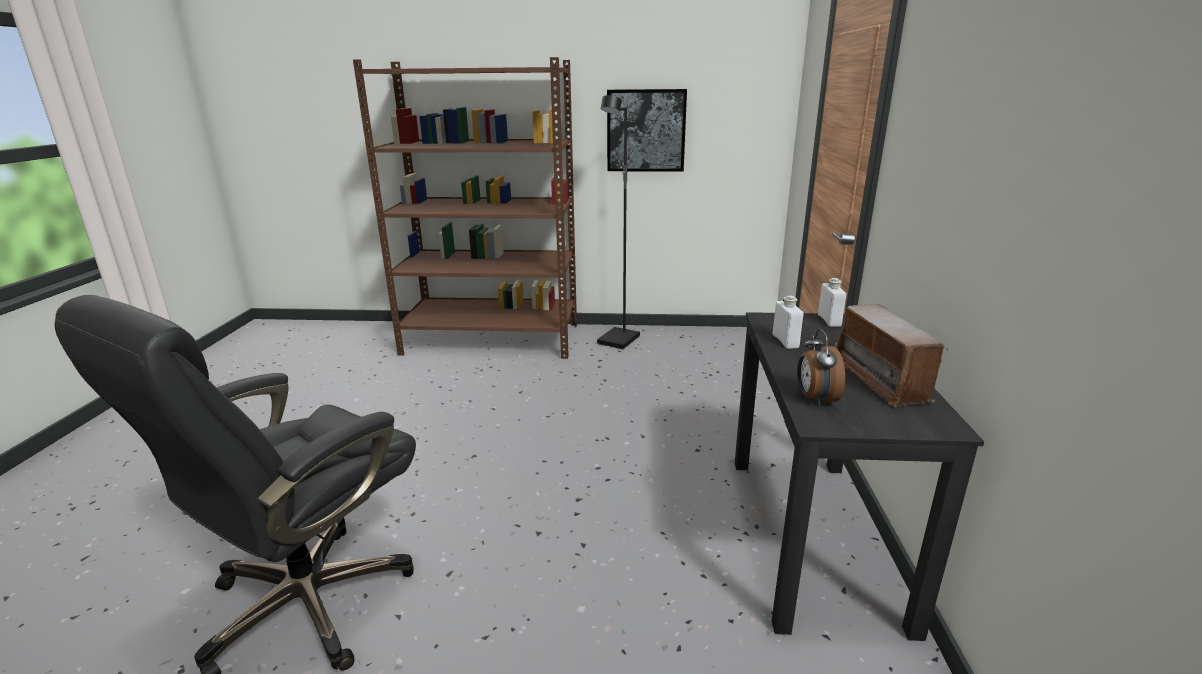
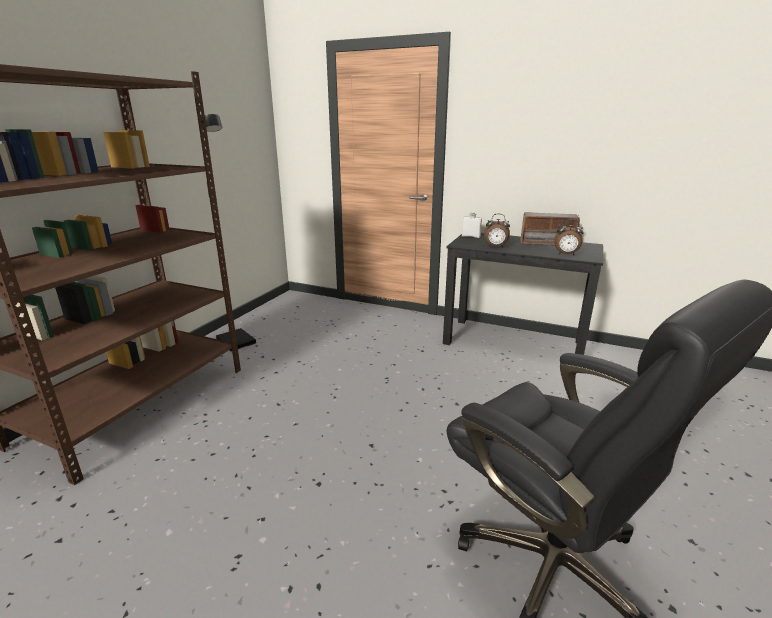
camera: 70 degrees left, 0 degrees up
picture [607,89,687,171] -> none
white bottle [772,295,804,349] -> alarm clock [484,214,510,248]

